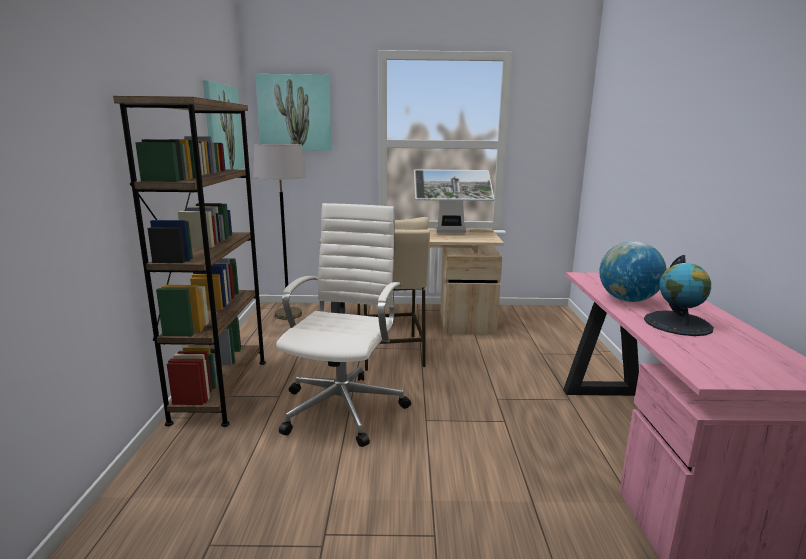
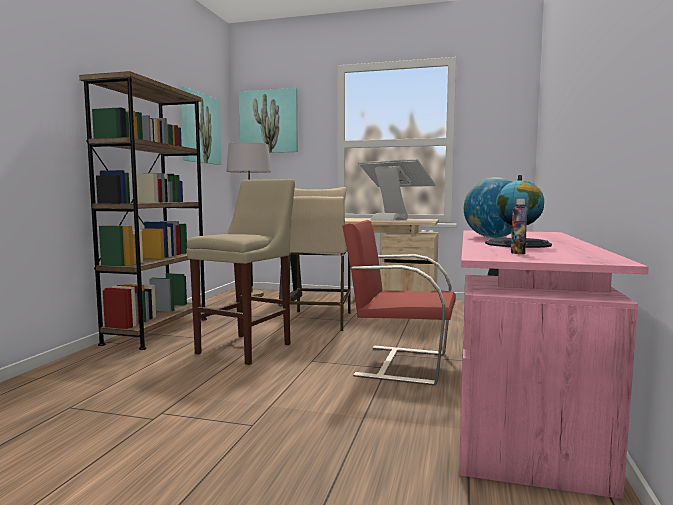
camera: 15 degrees right, 10 degrees down
white office chair [276,203,411,447] -> beige stool [187,179,295,365]
monitor [414,169,494,233] -> monitor turned 150 degrees counterclockwise [358,159,436,221]
none -> red chair [342,220,456,385]
none -> bottle [511,199,527,254]

